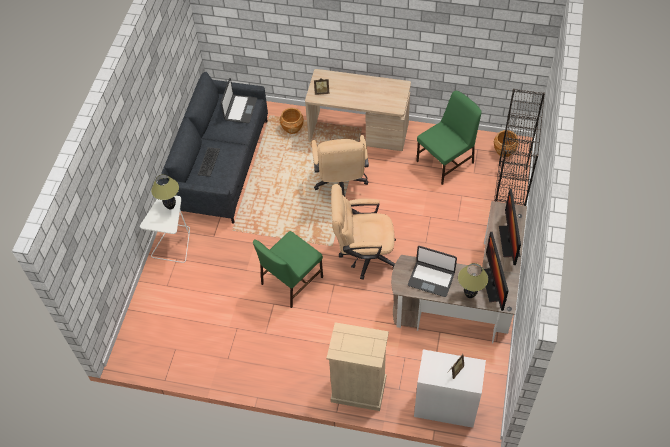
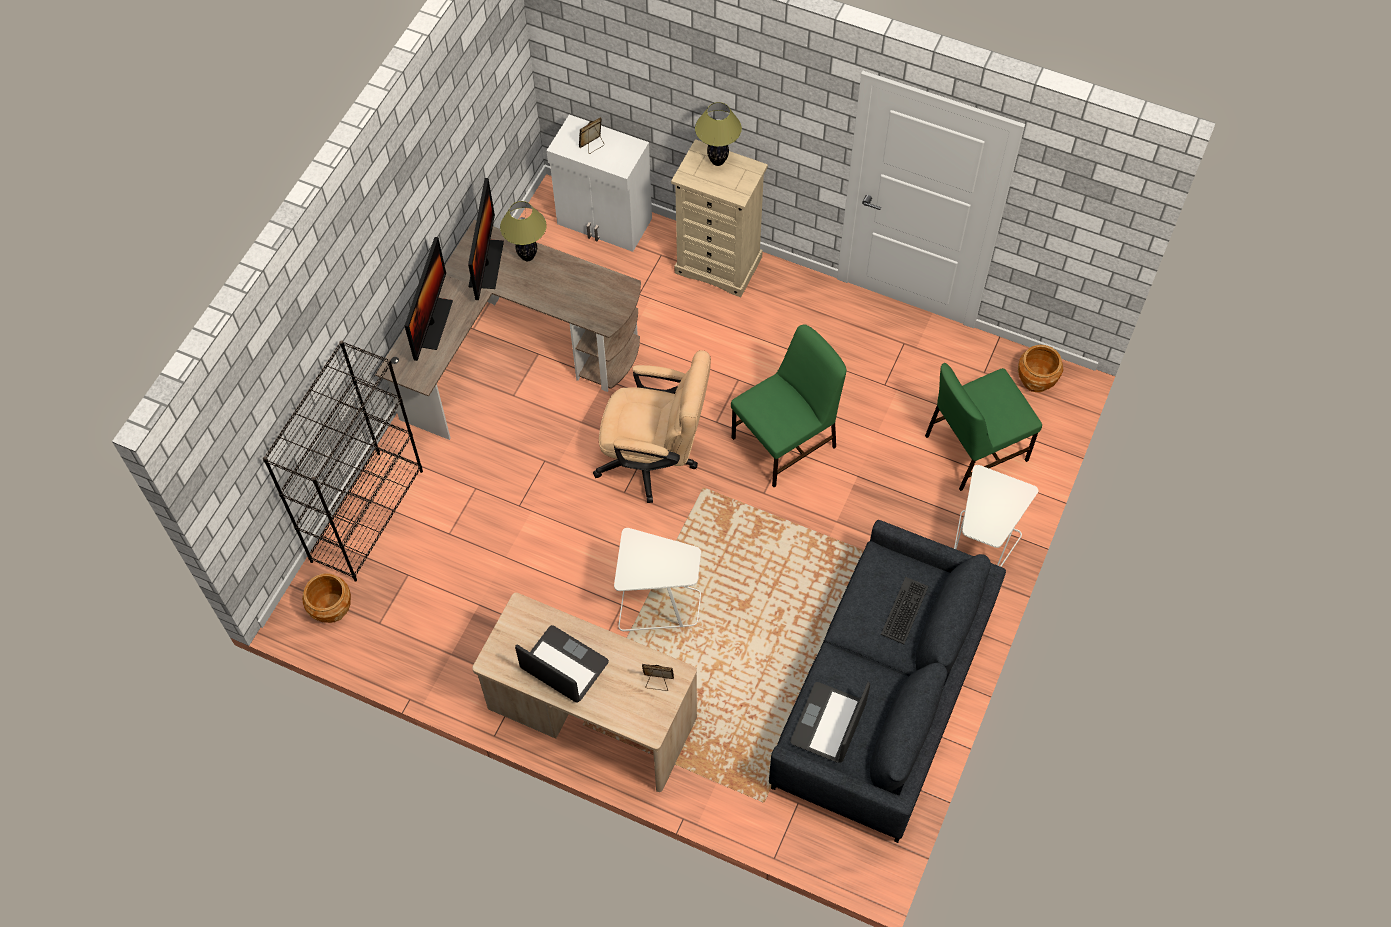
camera: 170 degrees left, 5 degrees up
table lamp [151,174,179,209] -> table lamp moved to [695,102,742,166]
brown planter [279,108,304,134] -> brown planter moved to [1018,345,1064,392]
beige office chair [312,135,369,196] -> white side table [614,528,701,631]
laptop [408,246,457,297] -> laptop moved to [515,625,609,703]
green chair [417,91,481,185] -> green chair moved to [925,363,1042,491]

